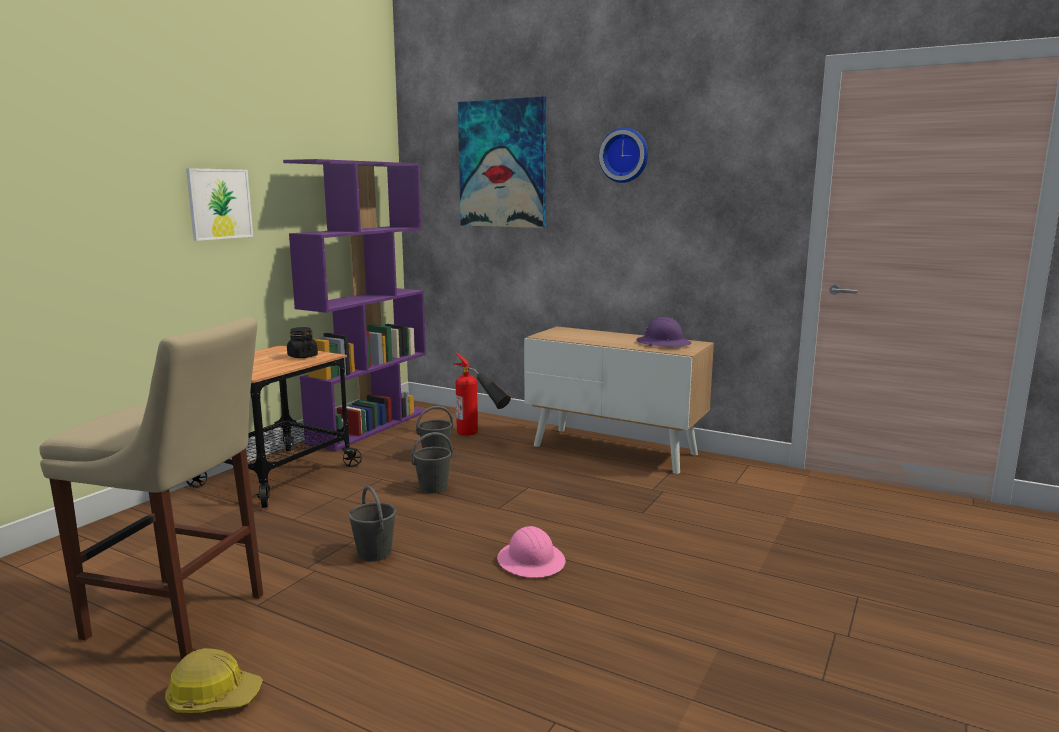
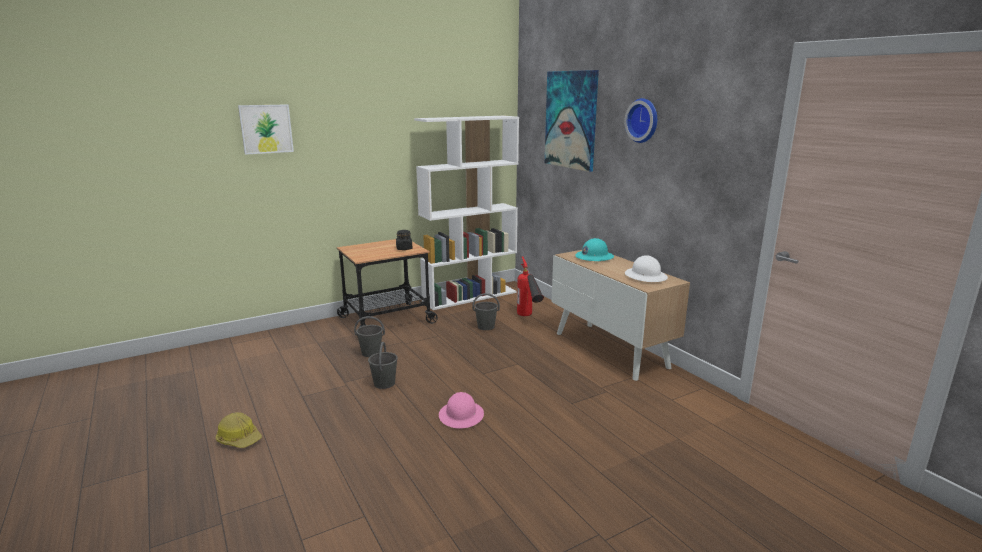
camera: 30 degrees right, 5 degrees up
beige stool [40,317,263,659] -> none
picture [186,168,253,241] -> picture moved to [238,104,294,155]
purple bookcase [283,159,428,451] -> white bookcase [414,116,519,310]
grey bucket [411,432,453,493] -> grey bucket moved to [354,316,385,357]
purple hard hat [636,317,691,347] -> white hard hat [625,255,668,282]
none -> turquoise hard hat [575,238,614,261]

